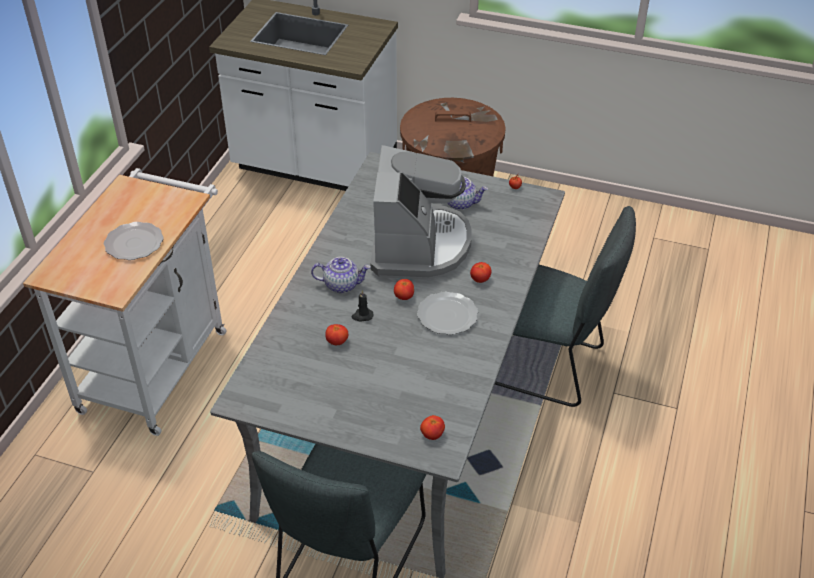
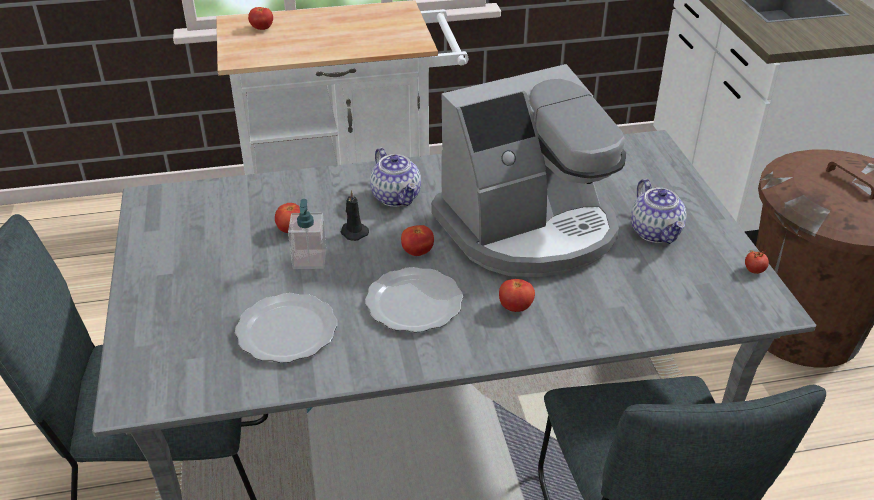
camera: 60 degrees right, 5 degrees down
plate [104,222,164,260] -> plate moved to [235,293,338,363]
tomato [420,415,445,440] -> tomato moved to [248,7,273,30]
none -> soap dispenser [288,199,326,269]

